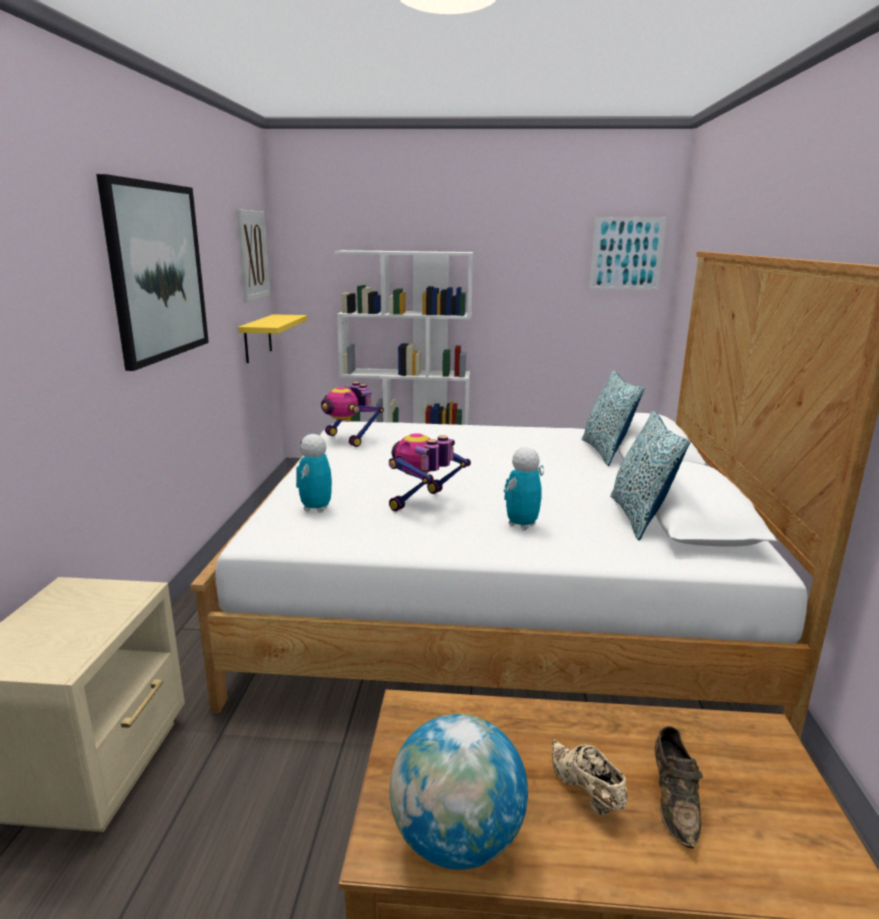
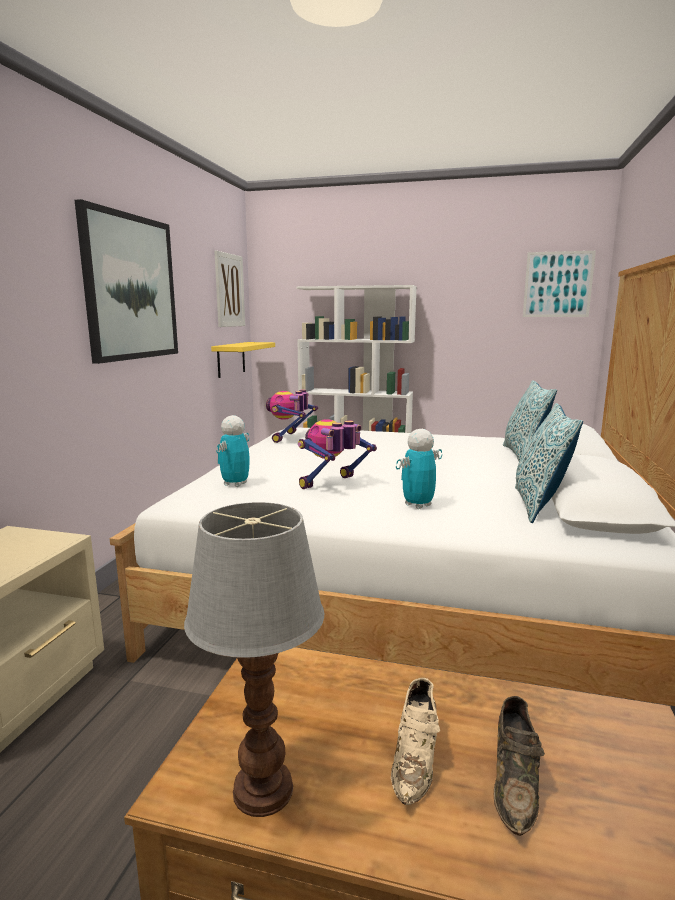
camera: 10 degrees right, 5 degrees down
toy robot [321,382,384,447] -> toy robot turned 45 degrees clockwise [266,390,318,443]
globe [390,714,528,870] -> table lamp [184,502,324,817]
beige shoe [552,738,628,816] -> beige shoe turned 150 degrees counterclockwise [391,678,440,805]

